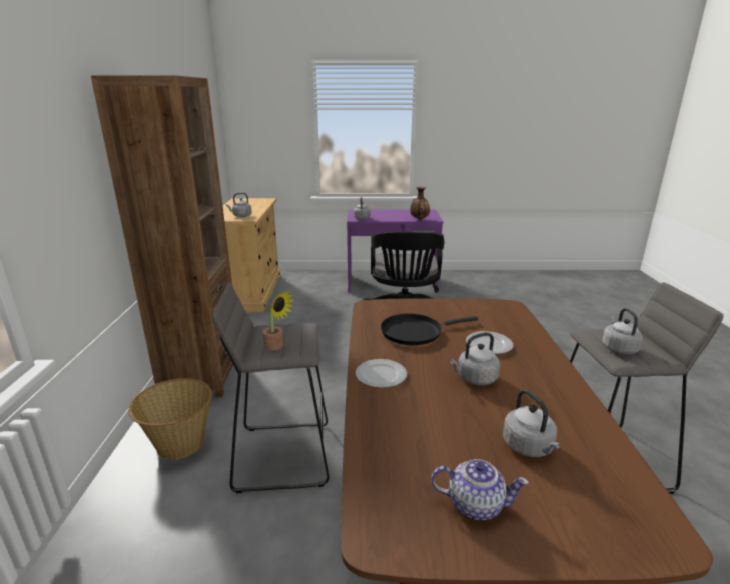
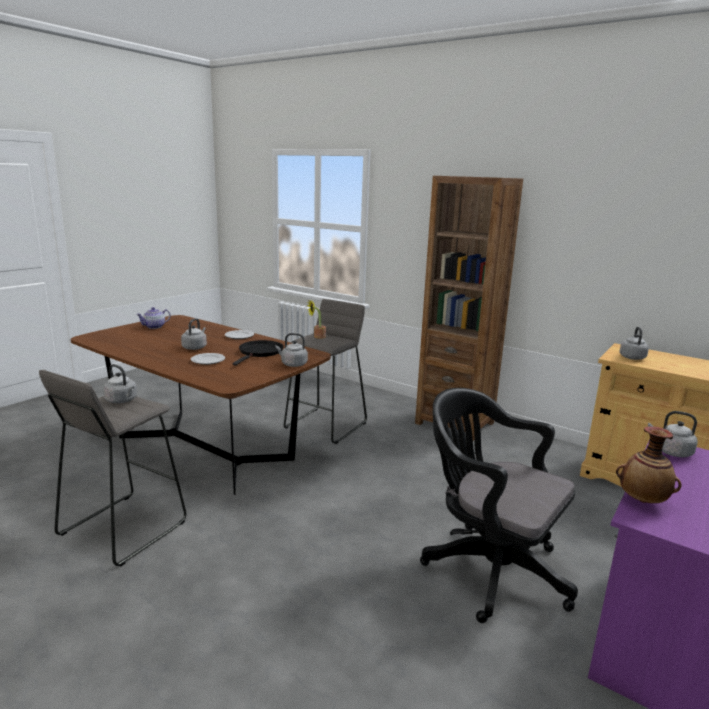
camera: 125 degrees right, 5 degrees down
basket [128,378,212,460] -> none
grey kettle [503,389,561,457] -> grey kettle moved to [275,333,308,367]

